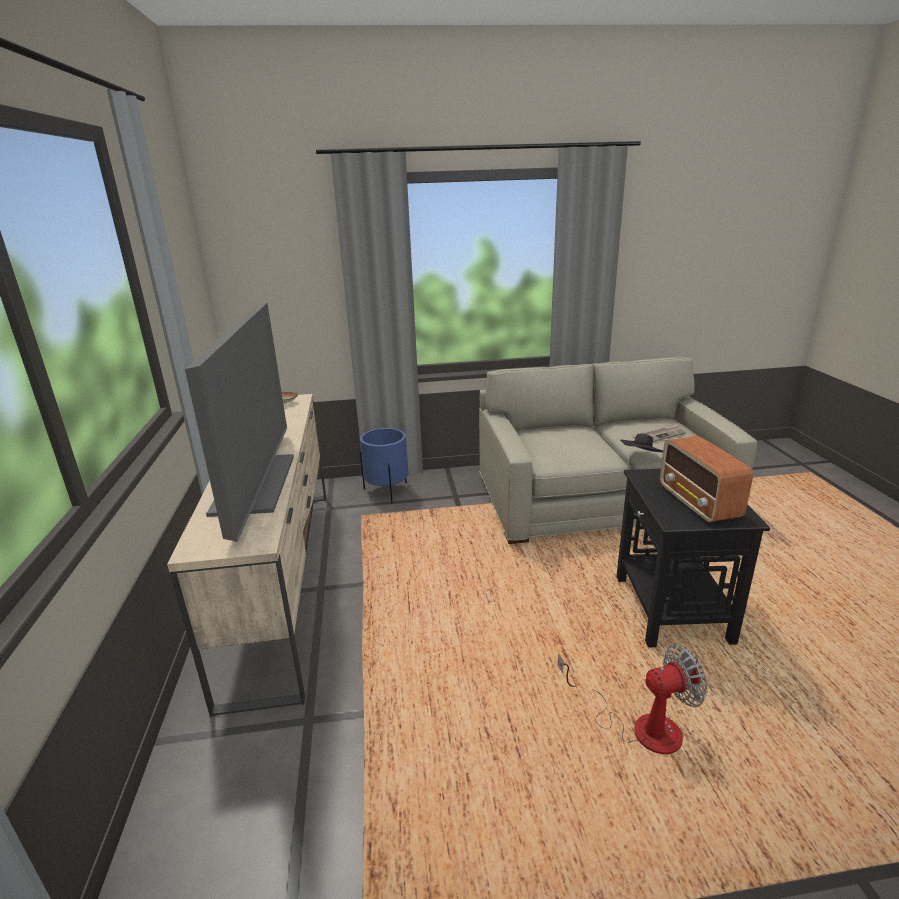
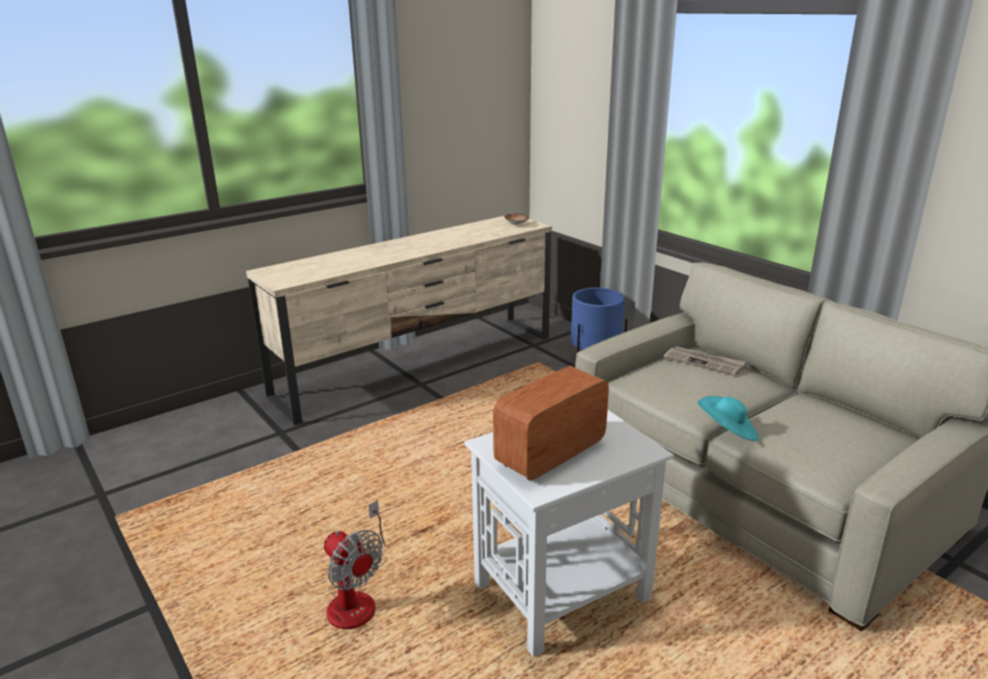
camera: 60 degrees right, 0 degrees up
television [185,303,294,542] -> none
black side table [616,469,770,648] -> white side table [464,409,674,657]
black hat [620,433,663,452] -> turquoise hat [698,396,758,441]
newspaper [633,423,686,442] -> newspaper moved to [664,347,746,376]

